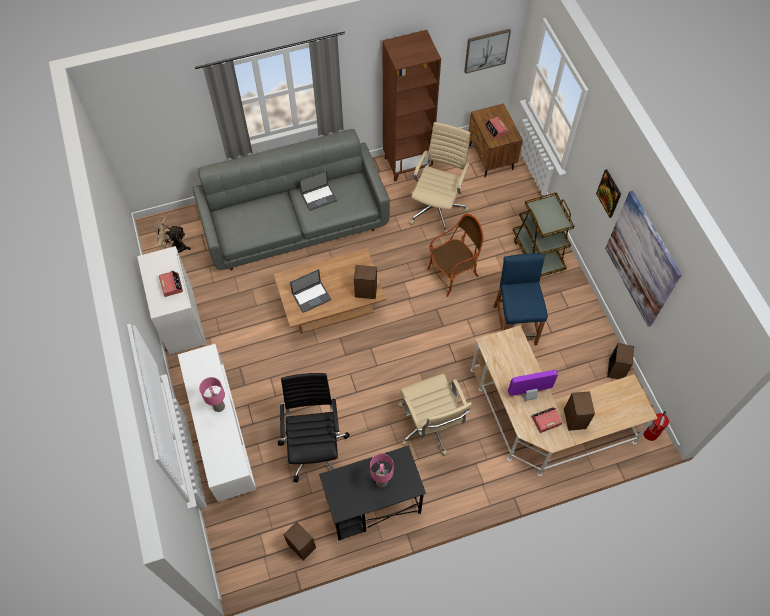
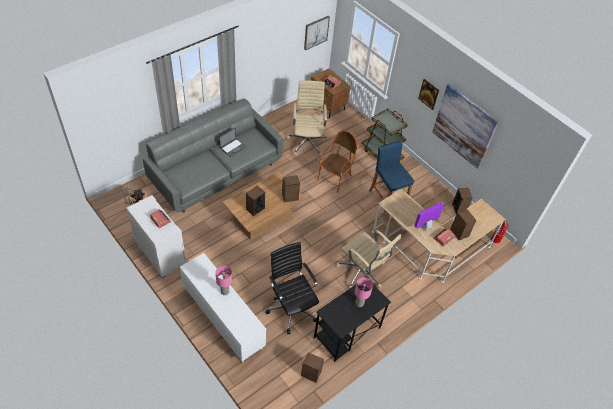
camera: 25 degrees left, 10 degrees down
laptop [290,269,331,313] -> speaker [246,185,265,216]
brown bookcase [383,30,441,182] -> none

